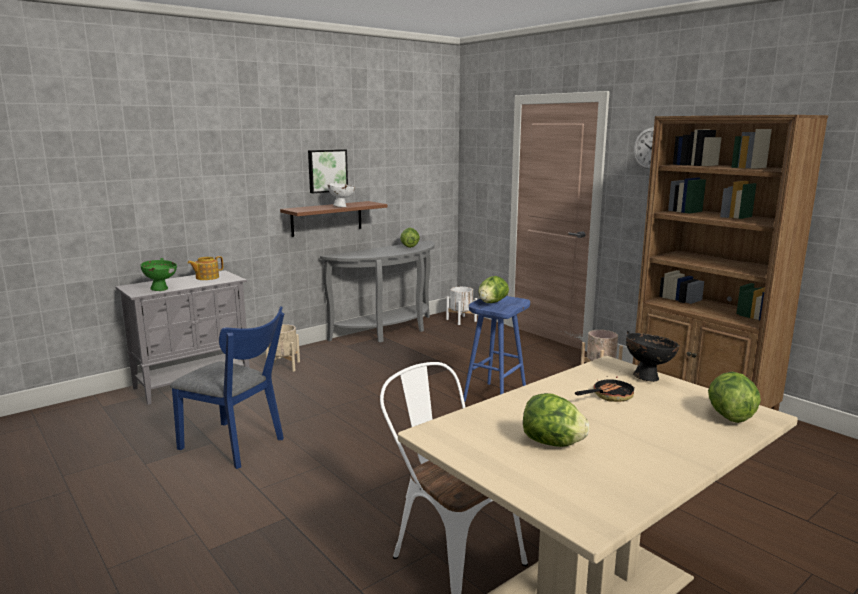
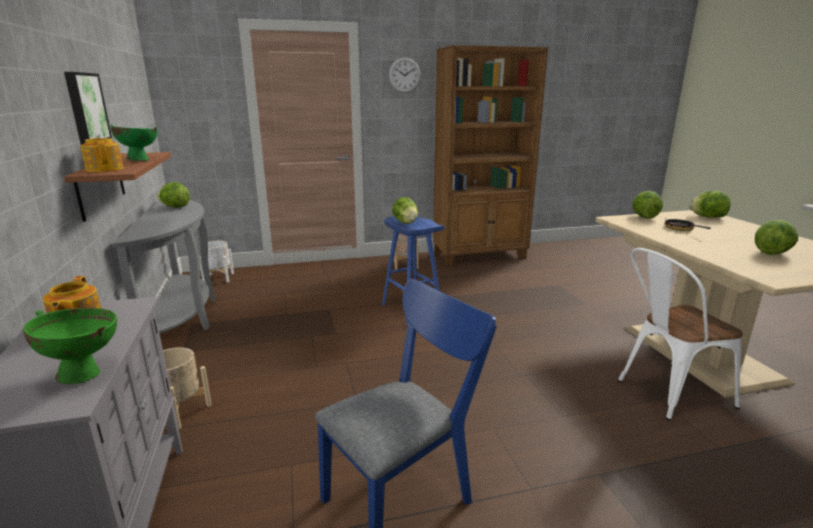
camera: 65 degrees left, 5 degrees up
white bowl [328,182,355,207] -> green bowl [110,124,157,161]
black bowl [626,331,680,382] -> lettuce [632,191,663,219]
none -> teapot [80,138,123,172]

